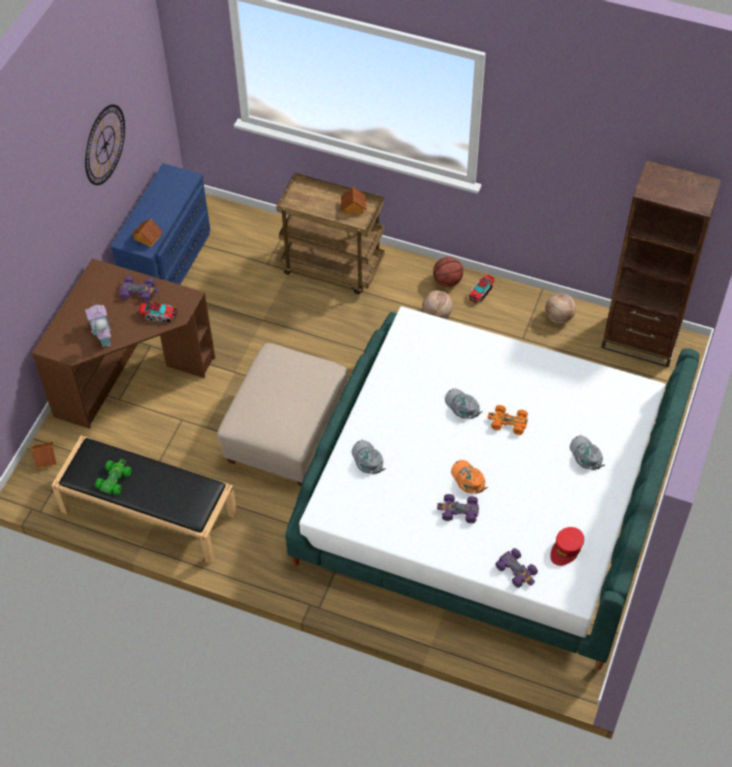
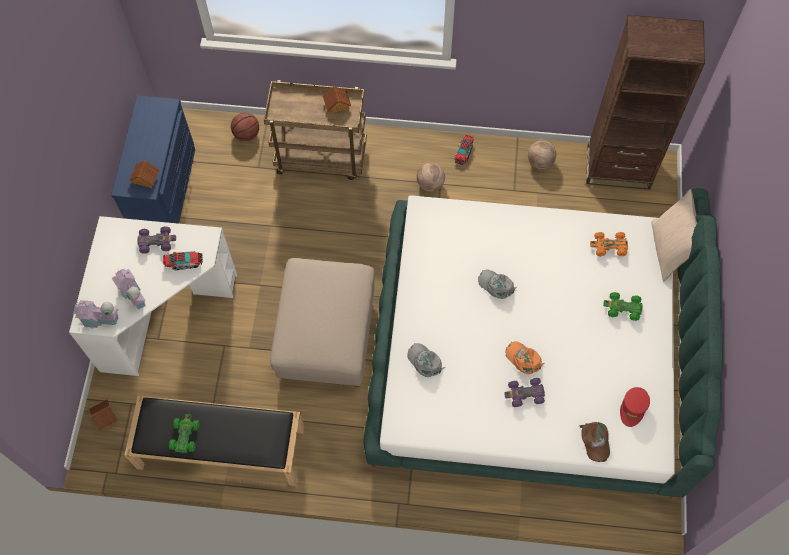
camera: 15 degrees left, 10 degrees up
brown desk [32,258,215,429] -> white desk [69,216,237,376]
wall clock [85,105,125,185] -> none
basketball [433,257,463,287] -> basketball moved to [231,113,259,141]
orange toy car [487,405,528,435] -> orange toy car moved to [590,232,628,256]
purple toy car [495,548,538,588] -> brown cap [579,422,610,462]
grey cap [570,435,605,470] -> green toy car [603,292,642,321]
none -> toy house [73,300,119,329]
none -> beige pillow [651,189,697,281]

